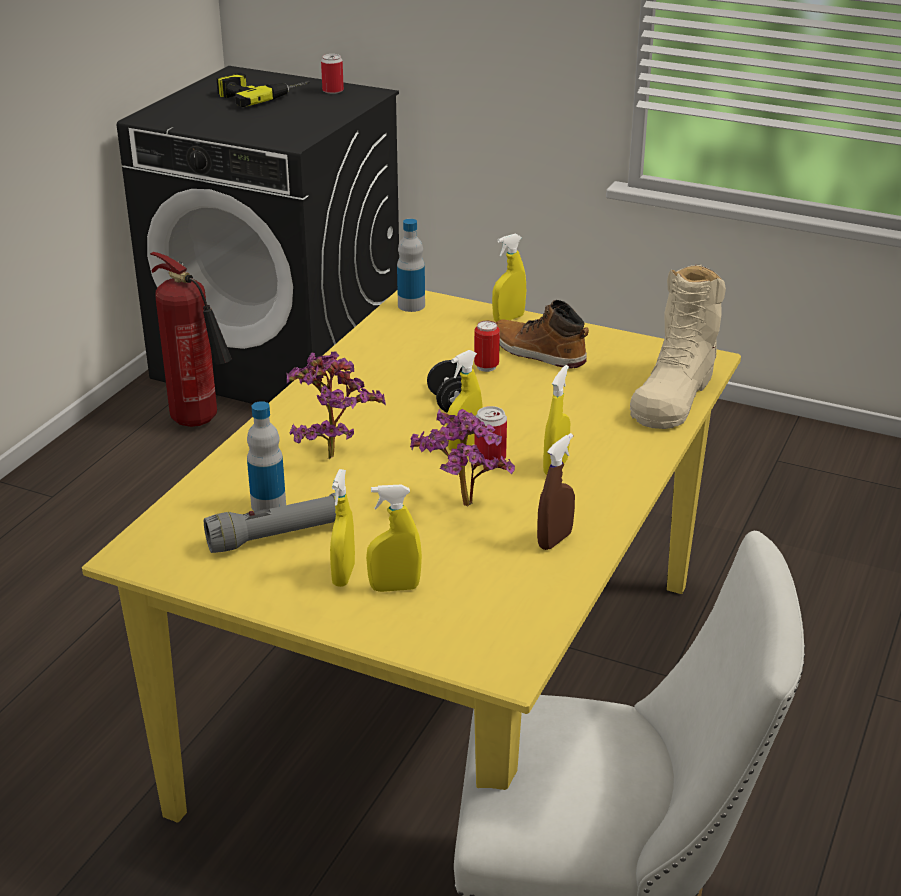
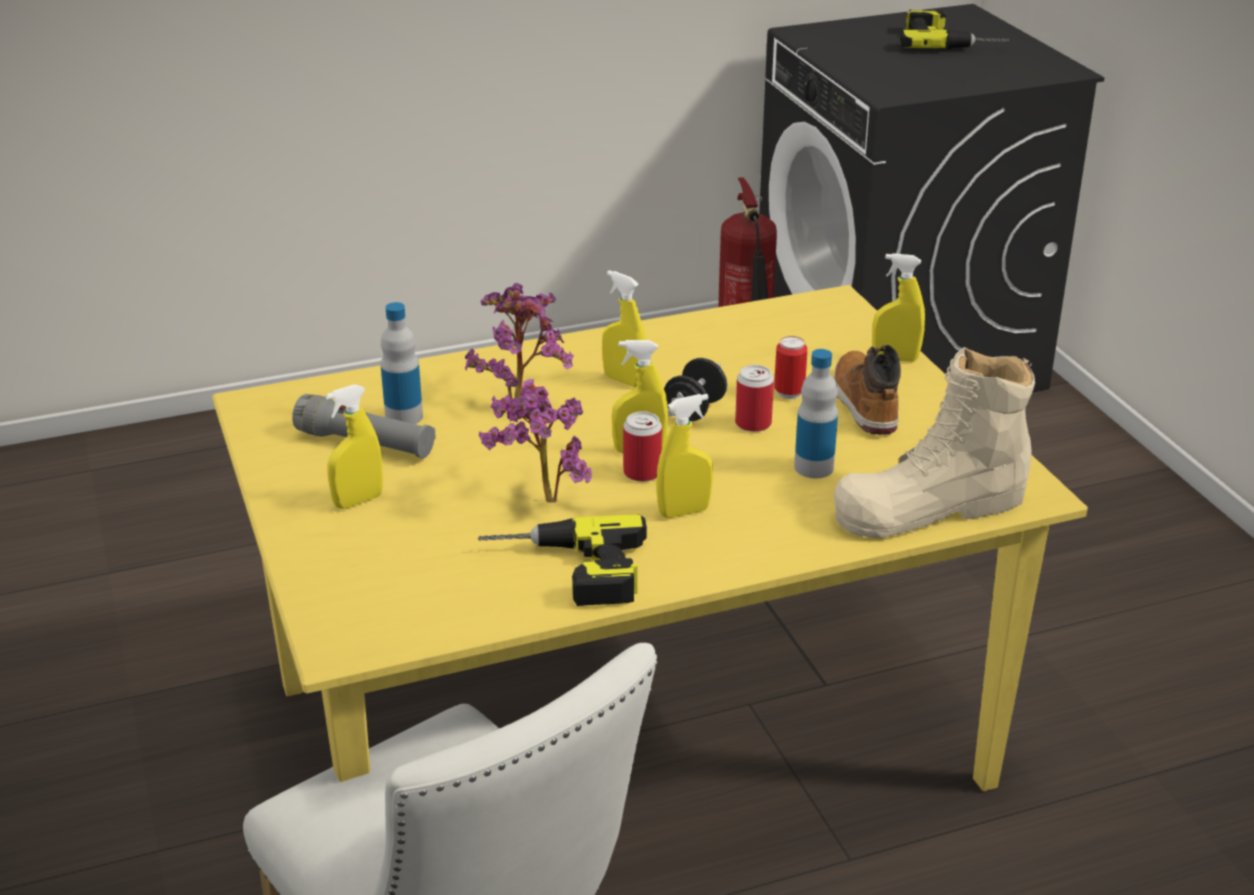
camera: 45 degrees right, 0 degrees up
can [321,54,344,94] -> can moved to [735,365,774,432]
yellow spray bottle [366,485,422,592] -> yellow spray bottle moved to [602,270,646,387]
bottle [397,219,425,312] -> bottle moved to [794,349,838,478]
brown spray bottle [537,433,575,550] -> power drill [478,514,647,606]

